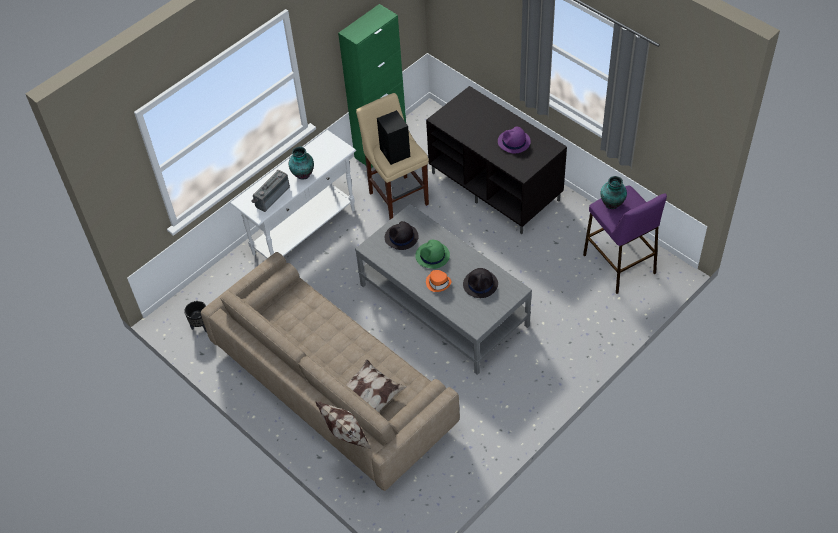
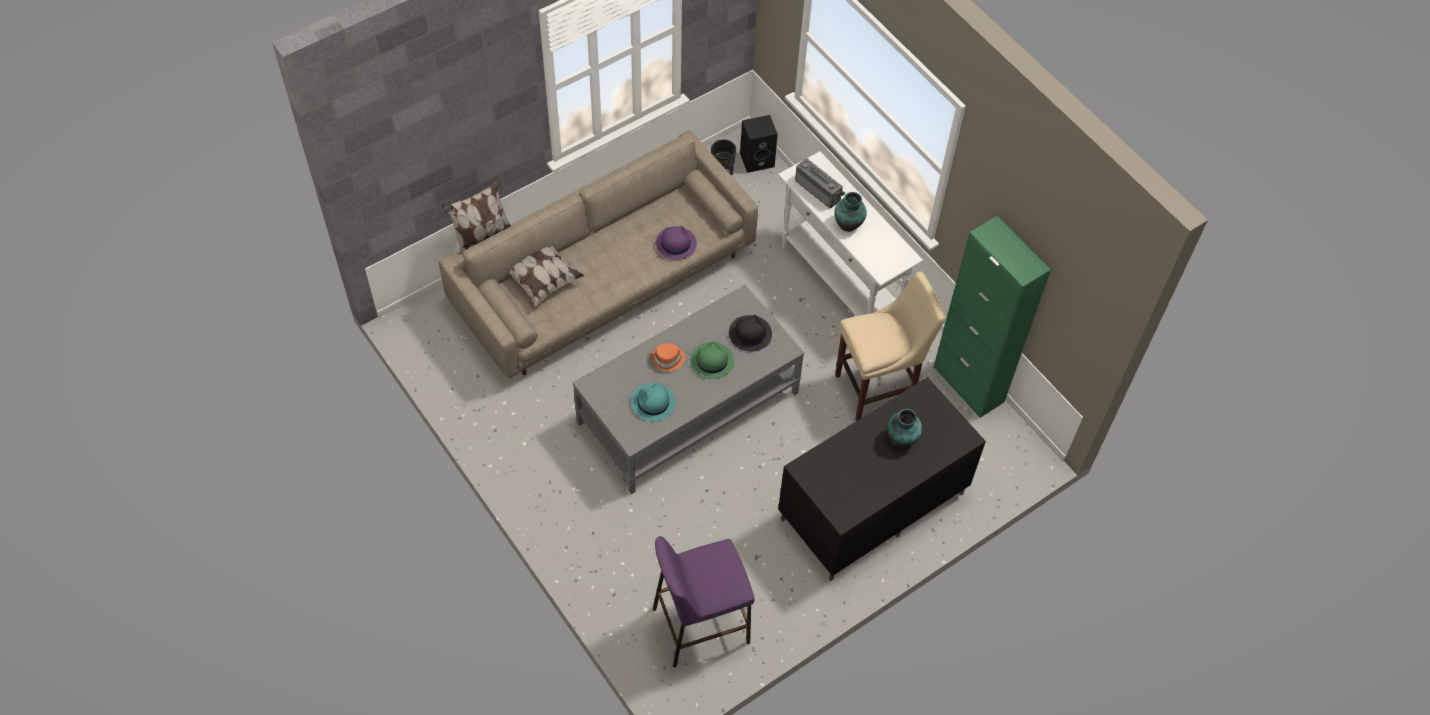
camera: 95 degrees right, 5 degrees up
black speaker [377,110,410,165] -> black speaker moved to [740,115,778,173]
black hat [463,268,498,298] -> turquoise hat [631,383,676,421]
purple hat [498,126,531,154] -> purple hat moved to [656,226,697,260]
vase [601,176,627,209] -> vase moved to [887,409,922,447]

